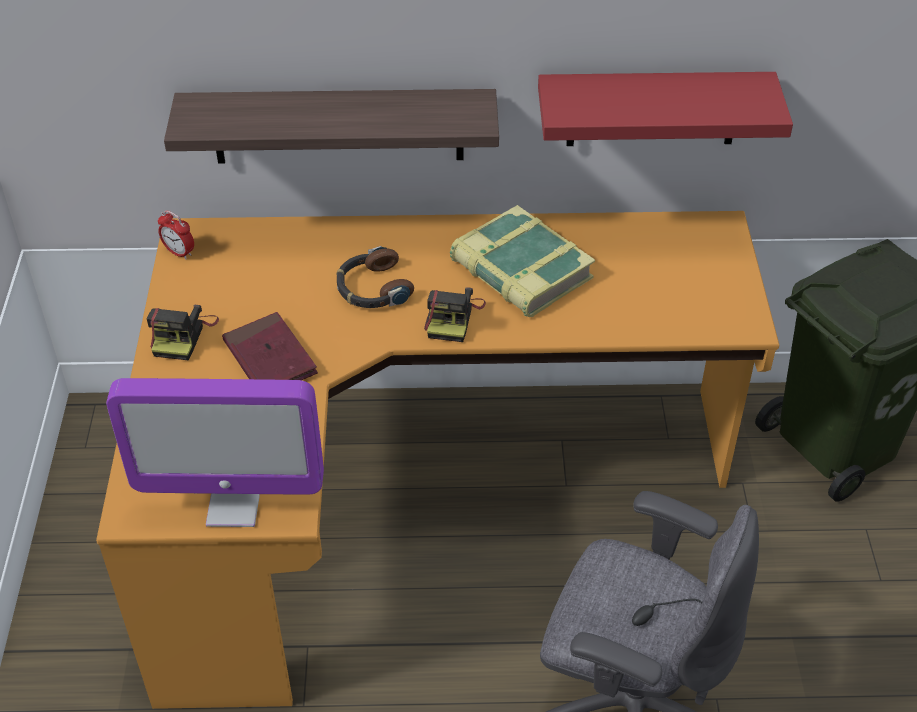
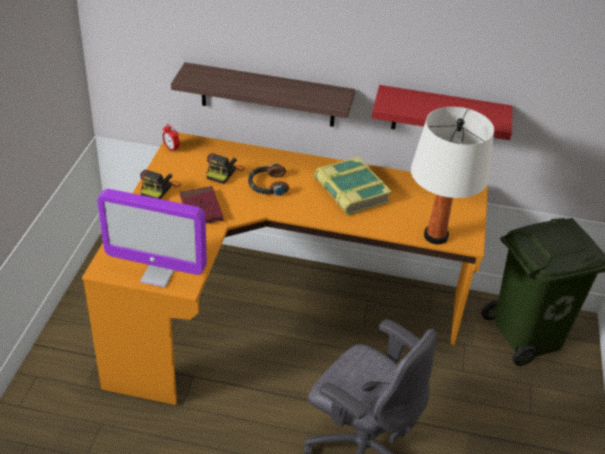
camera: 10 degrees right, 5 degrees down
camera [424,287,486,342] -> camera moved to [206,153,245,184]
none -> white table lamp [411,107,494,244]

